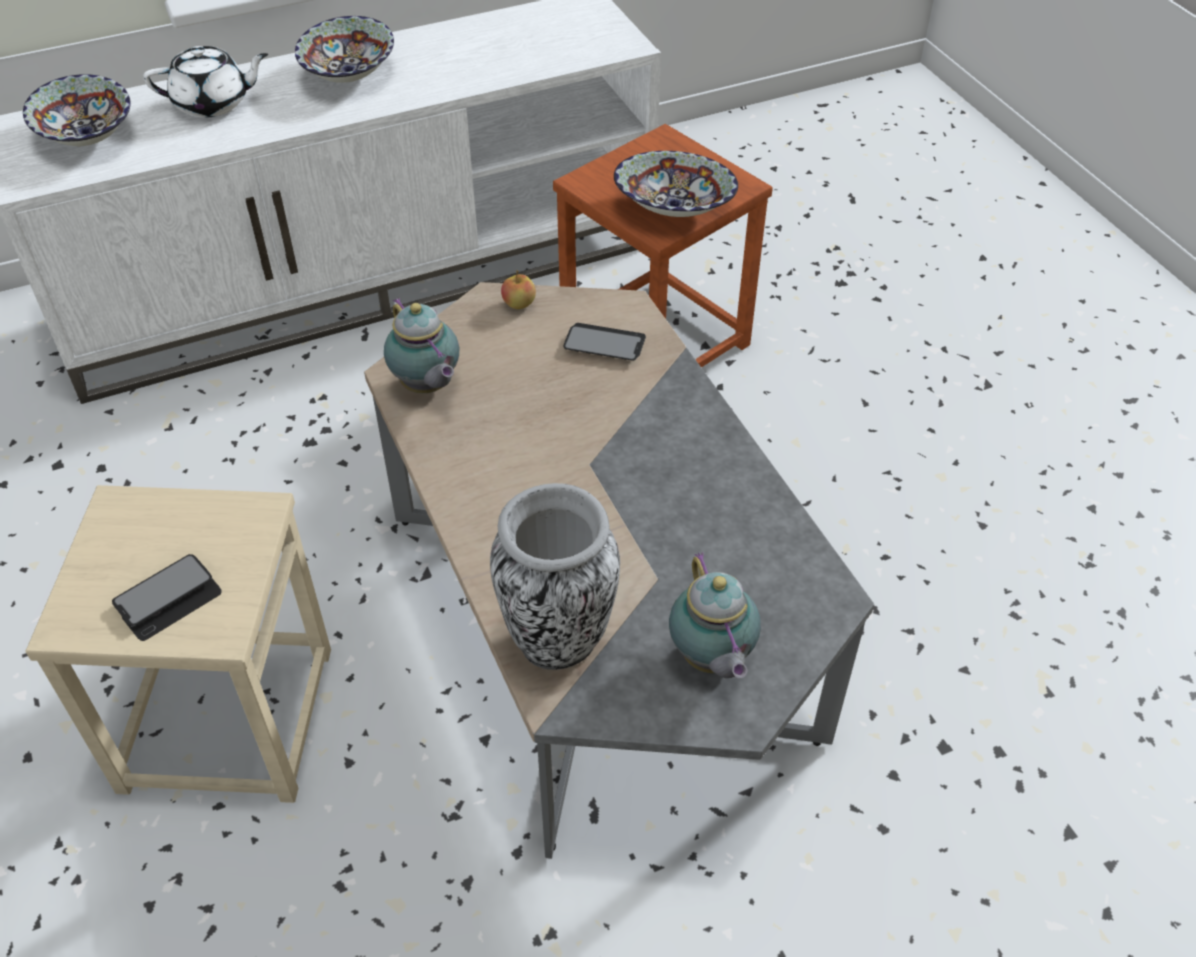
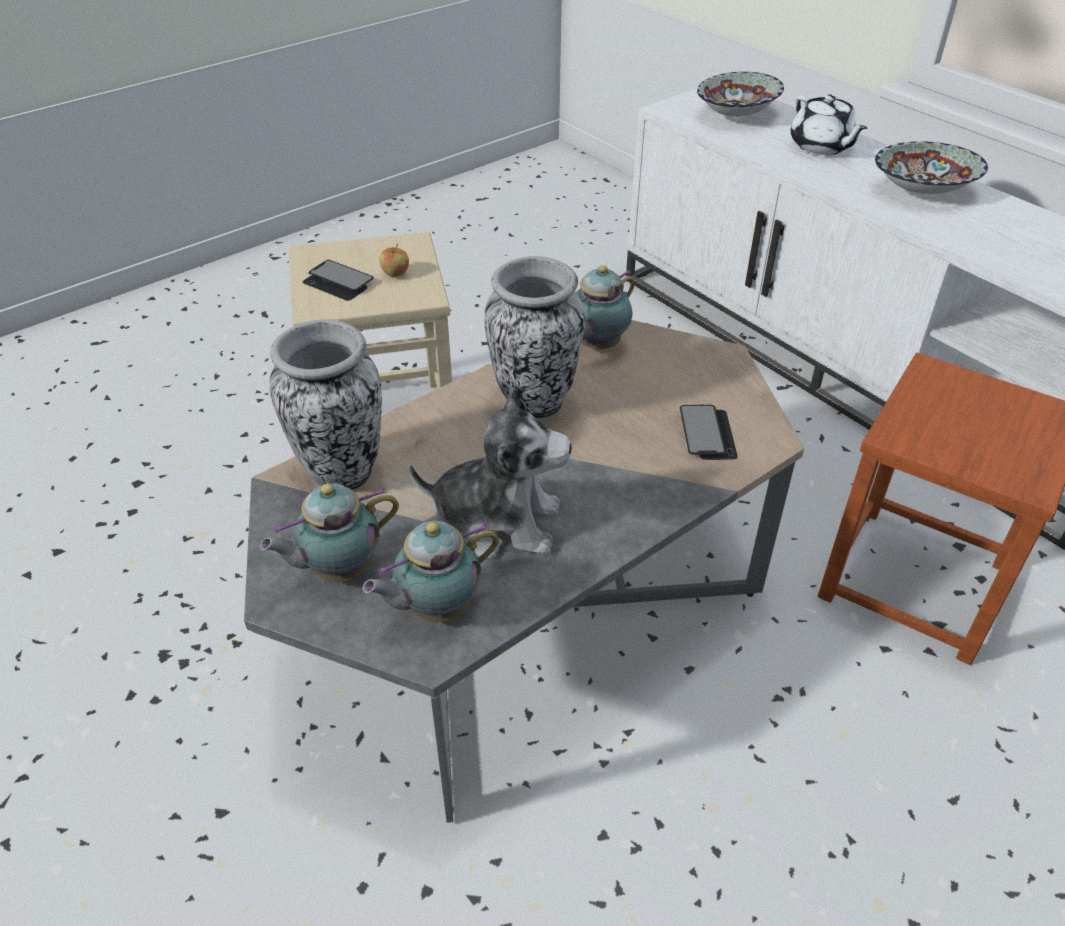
camera: 75 degrees right, 5 degrees down
apple [501,270,536,309] -> apple moved to [380,244,409,277]
bowl [614,151,738,217] -> none
none -> teapot [363,521,499,622]
none -> plush toy [409,388,572,560]
none -> vase [484,256,585,419]

